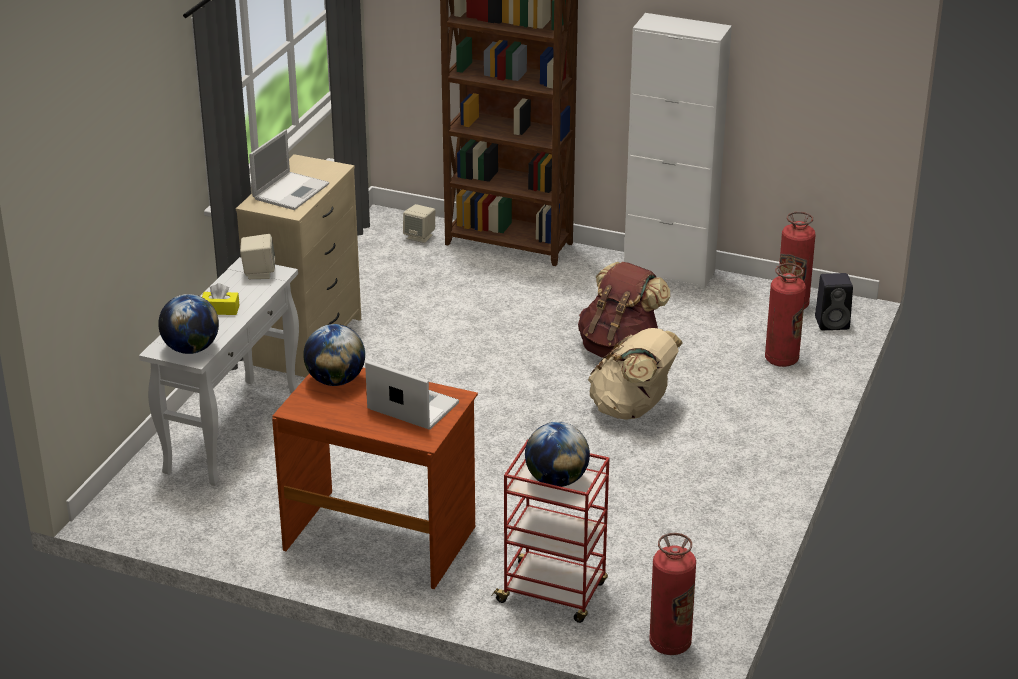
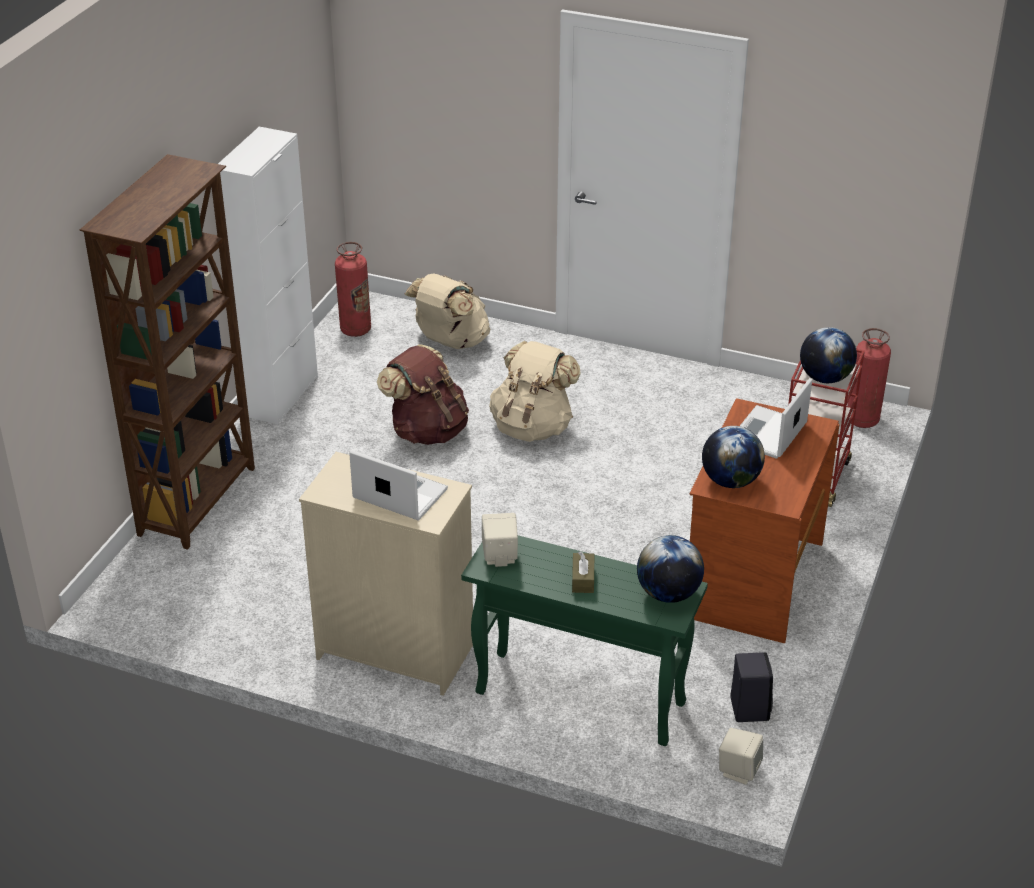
camera: 90 degrees left, 5 degrees up
white console table [139,257,299,486] -> green console table [461,535,708,746]
yellow tissue box [202,283,239,315] -> brown tissue box [572,551,594,593]
beige speaker [403,204,435,243] -> beige speaker moved to [719,728,763,785]
fire extinguisher [765,263,806,367] -> beige backpack [404,274,491,349]
black speaker [815,273,853,330] -> black speaker moved to [730,652,773,722]

